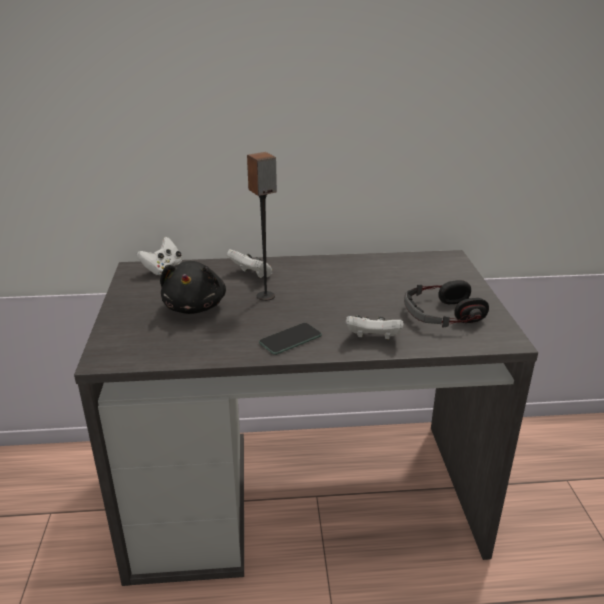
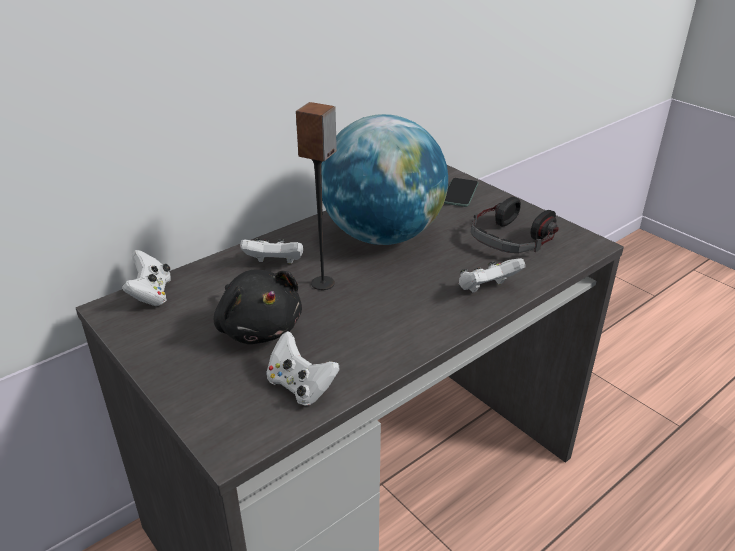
camera: 35 degrees left, 5 degrees up
phone [259,323,322,355] -> phone moved to [444,178,478,207]
none -> white game controller [266,331,340,406]
none -> globe [321,114,448,245]

